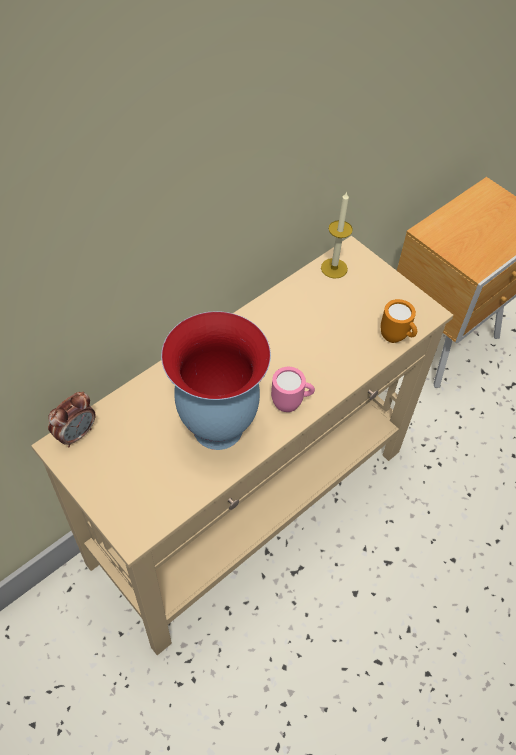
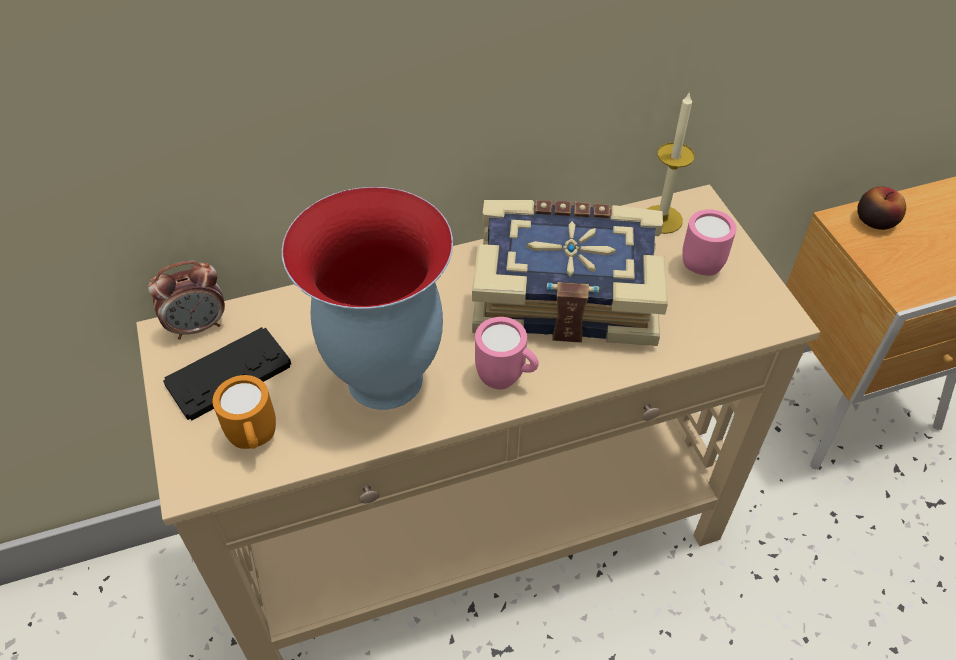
camera: 25 degrees right, 5 degrees down
orange mug [381,299,417,343] -> orange mug moved to [213,375,276,449]
none -> black game controller [163,327,291,421]
none -> book [472,200,668,346]
none -> pink mug [682,209,737,276]
none -> apple [857,187,906,230]

